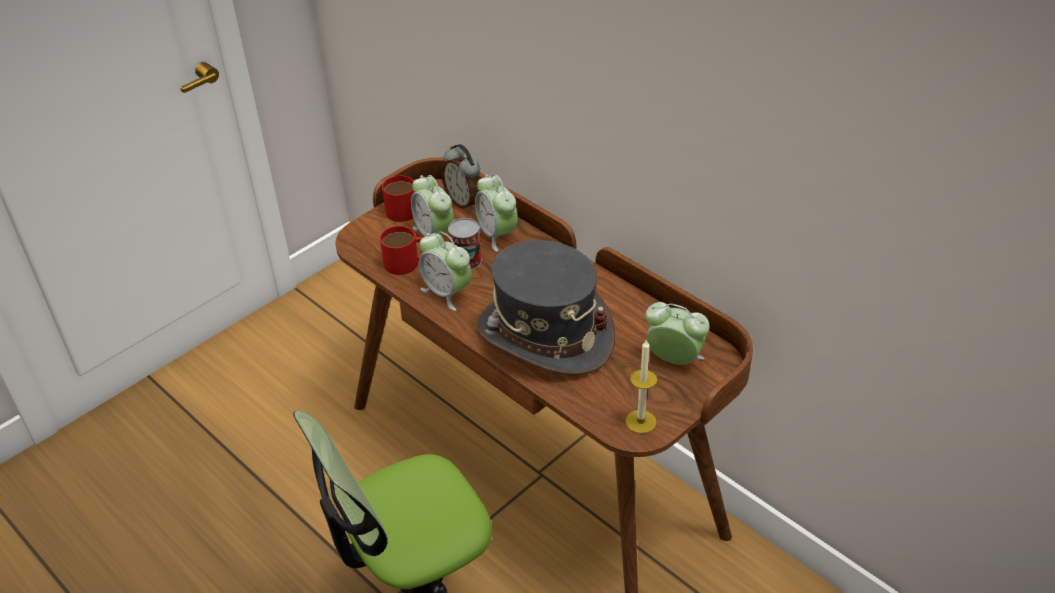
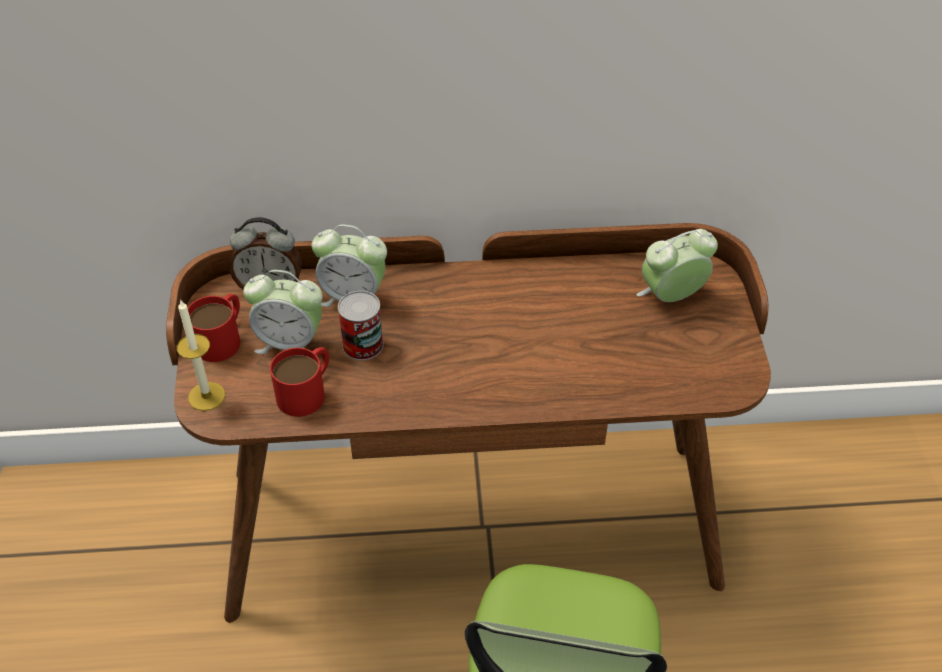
camera: 50 degrees left, 5 degrees up
alarm clock [419,232,472,311] -> none
grey hat [476,240,615,375] -> none
candle [626,339,658,434] -> candle moved to [177,299,225,411]

